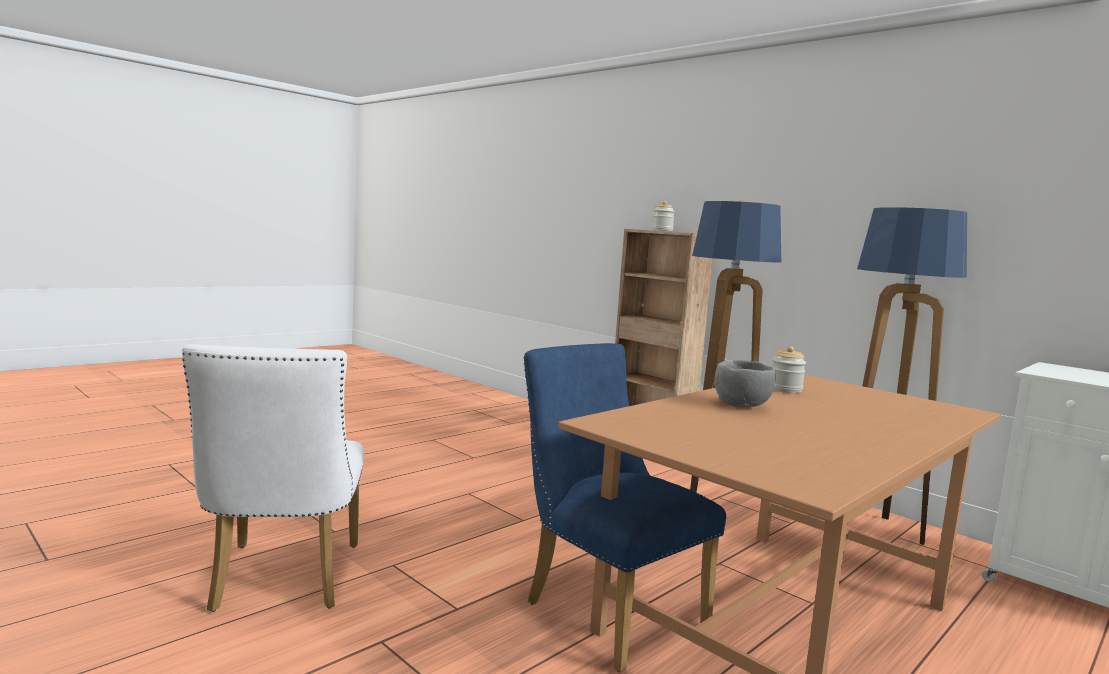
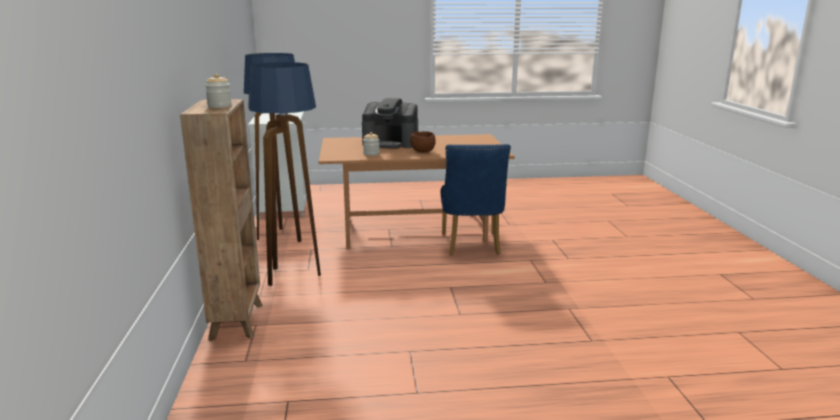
camera: 140 degrees left, 10 degrees up
white chair [182,344,364,612] -> none
grey bowl [714,360,776,408] -> brown bowl [410,131,436,152]
none -> coffee machine [362,98,418,149]

